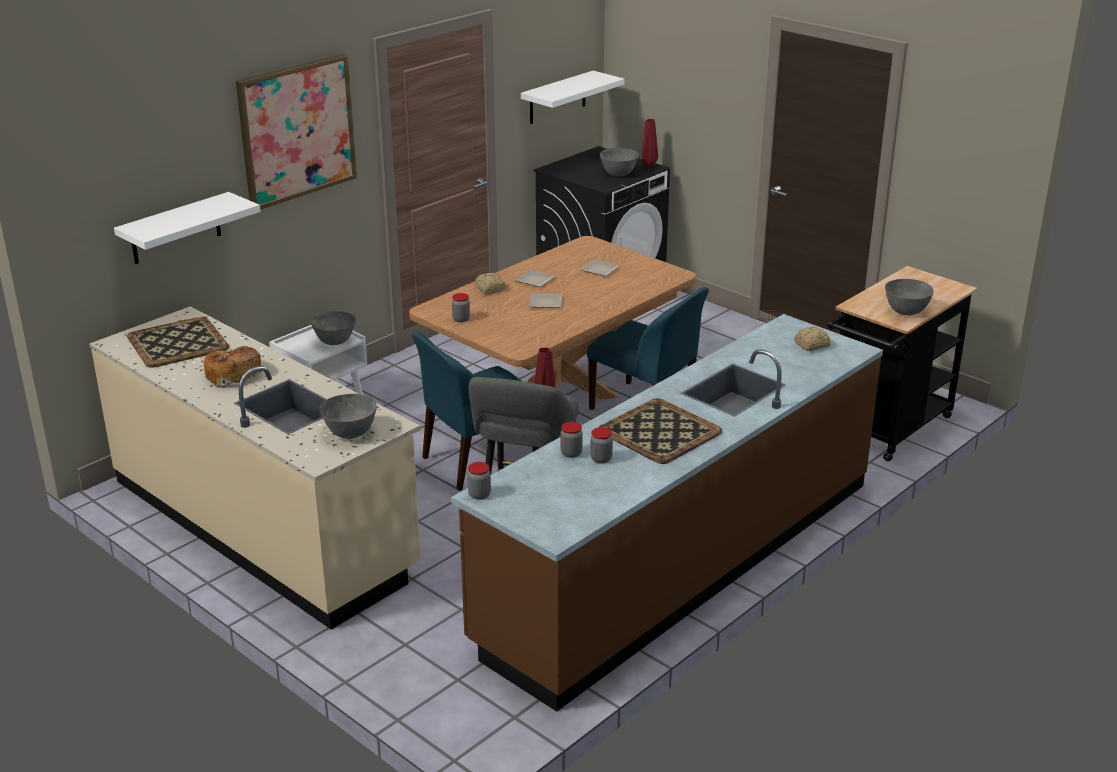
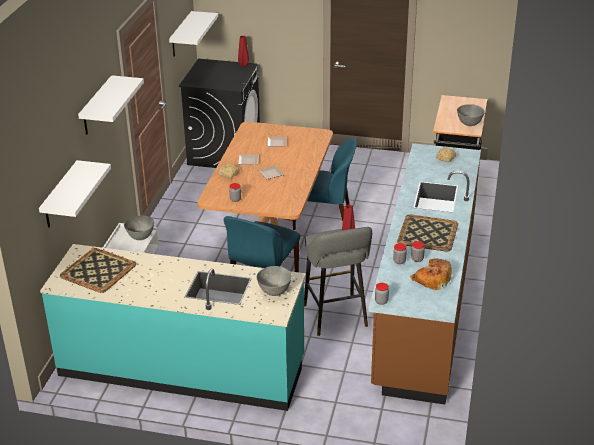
camera: 30 degrees left, 5 degrees up
beige counter [90,306,421,629] -> turquoise counter [40,244,306,411]
bread [203,346,262,387] -> bread moved to [410,259,452,290]
picture [236,54,357,210] -> white shelf [78,75,144,135]
grey bowl [600,148,639,177] -> none

